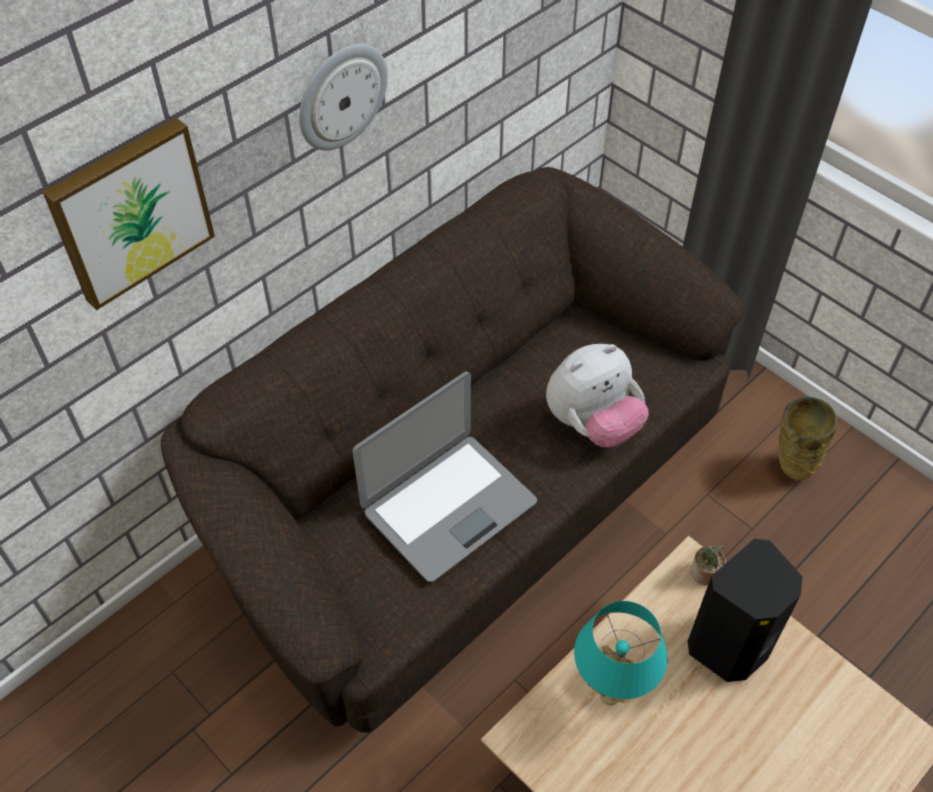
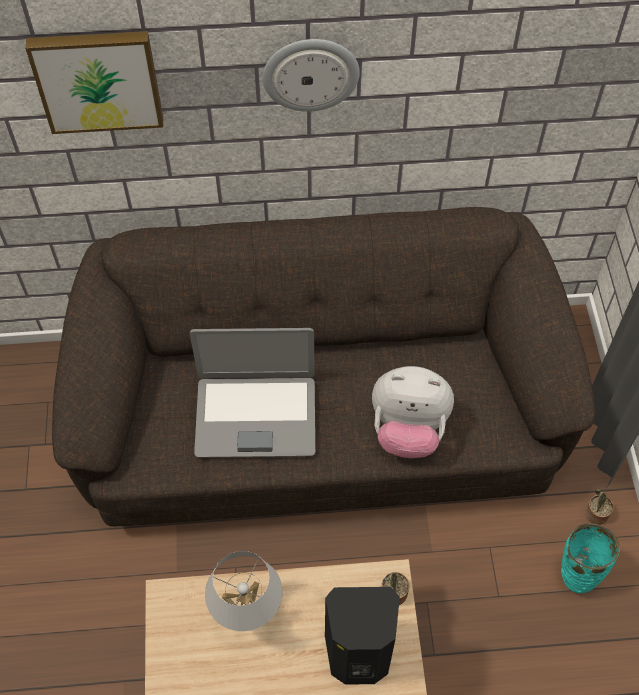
camera: 40 degrees right, 5 degrees up
turquoise table lamp [574,601,667,705] -> white table lamp [205,551,283,631]
beige vase [779,397,837,480] -> turquoise vase [561,523,620,593]
none -> potted plant [585,489,613,525]

